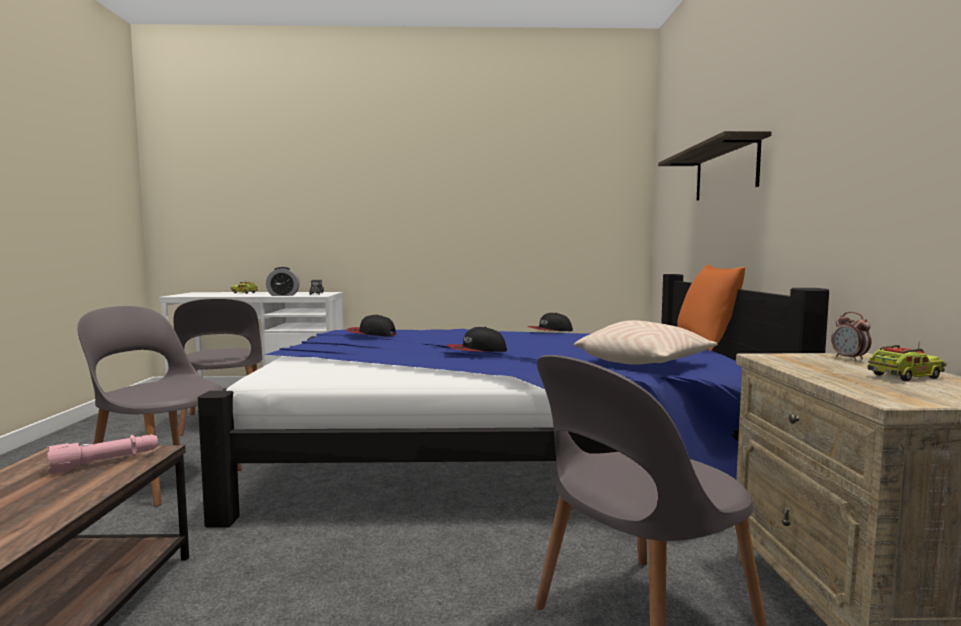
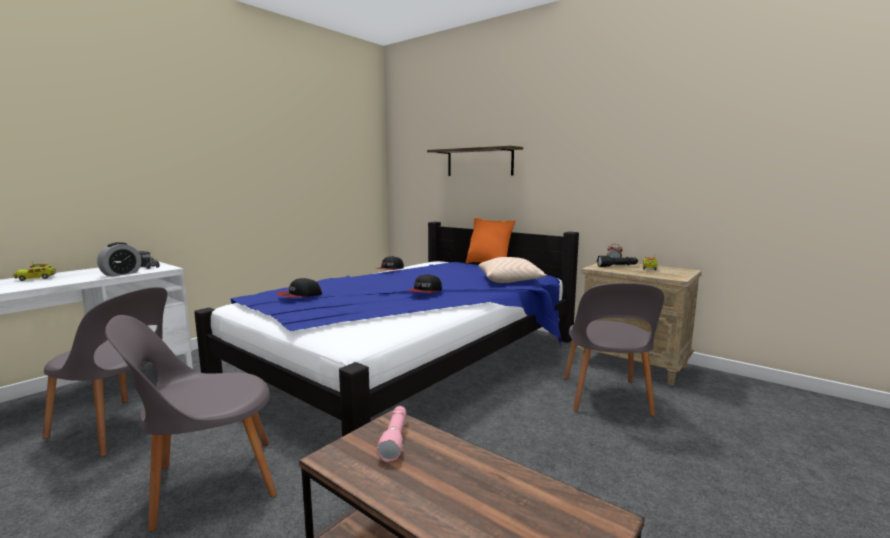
camera: 50 degrees left, 5 degrees up
none -> black flashlight [597,256,638,267]

